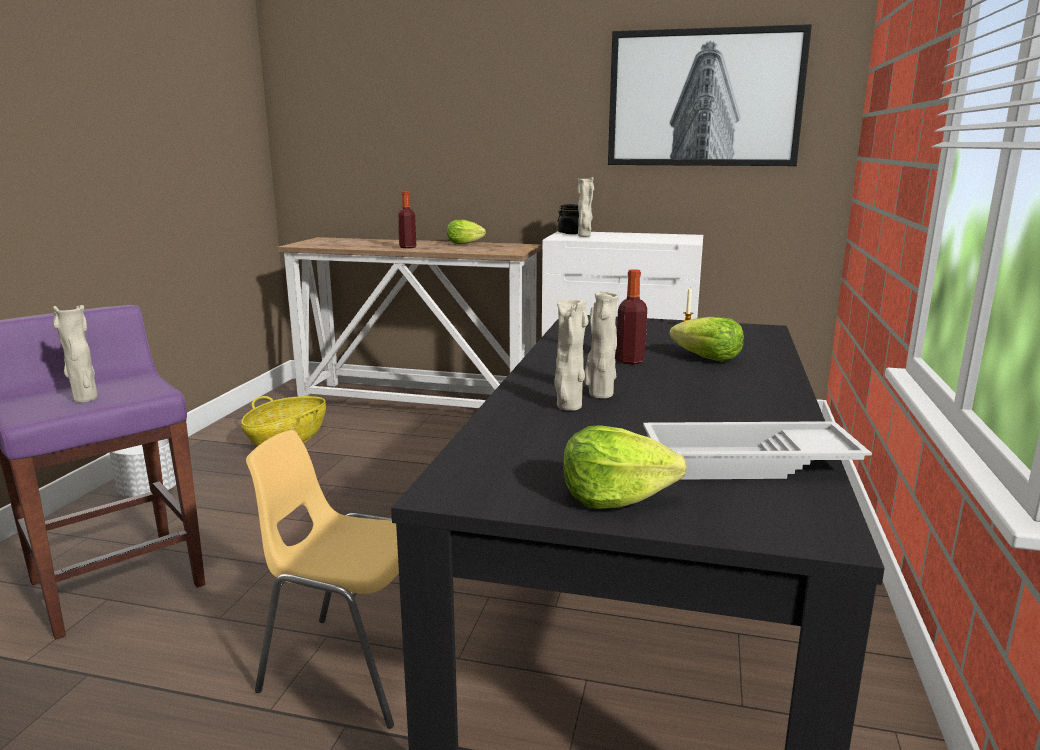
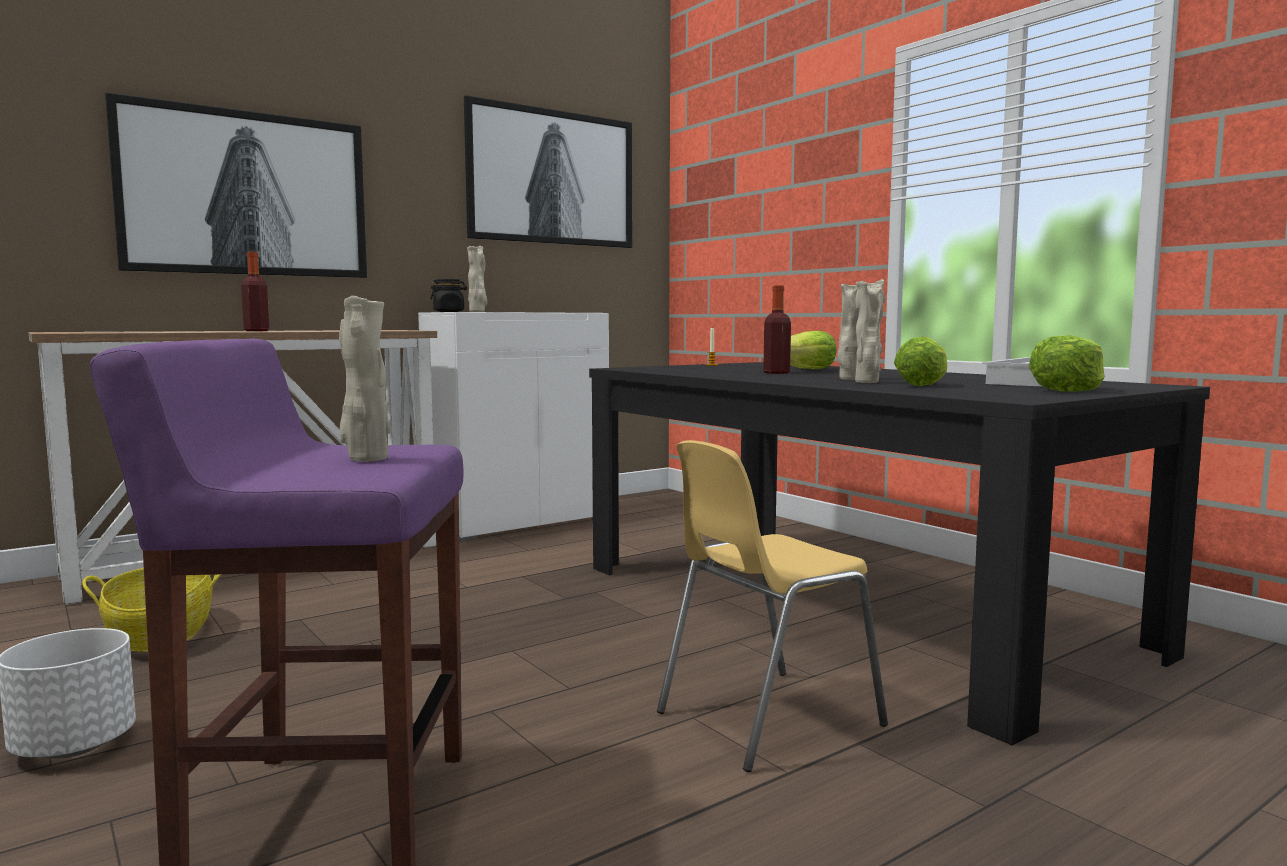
camera: 50 degrees left, 10 degrees down
lettuce [447,220,486,244] -> lettuce moved to [894,337,947,386]
none -> picture [105,92,367,278]

